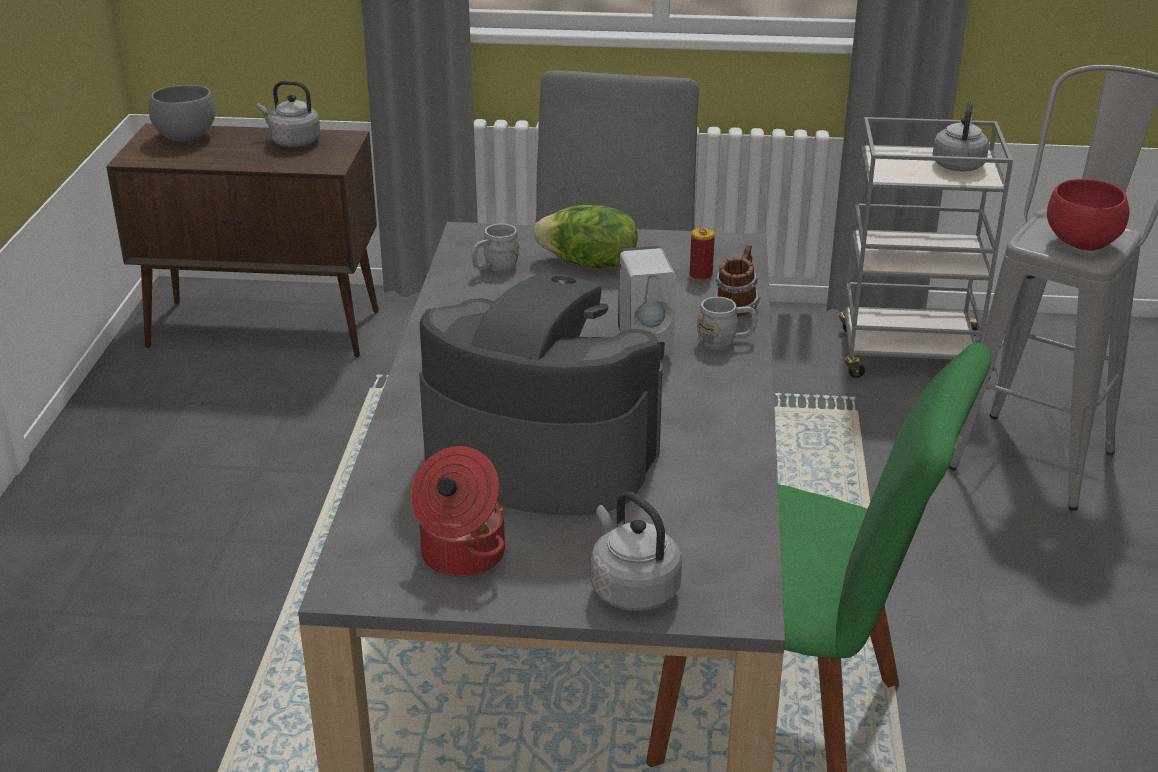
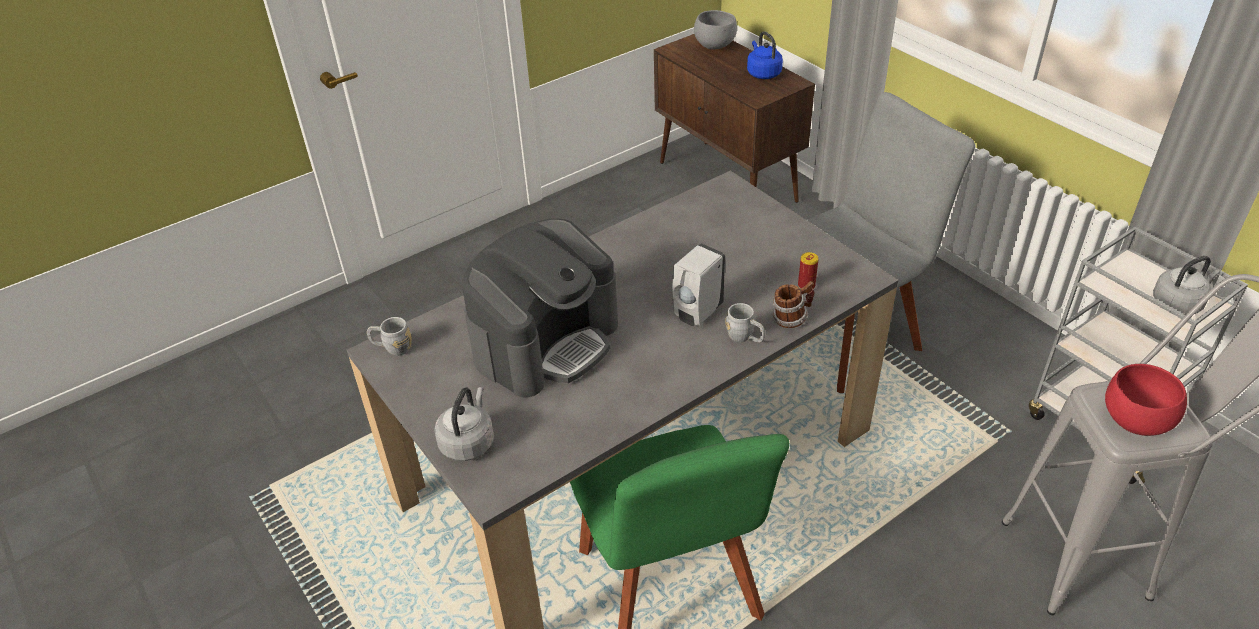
camera: 50 degrees right, 10 degrees up
grey kettle [257,81,321,147] -> blue kettle [747,31,783,79]
cooking pot [411,446,505,577] -> none
coffee machine [419,273,663,515] -> coffee machine turned 60 degrees clockwise [461,219,618,398]
grey mug [472,224,520,272] -> grey mug moved to [367,317,412,356]
lettuce [534,205,638,268] -> none

